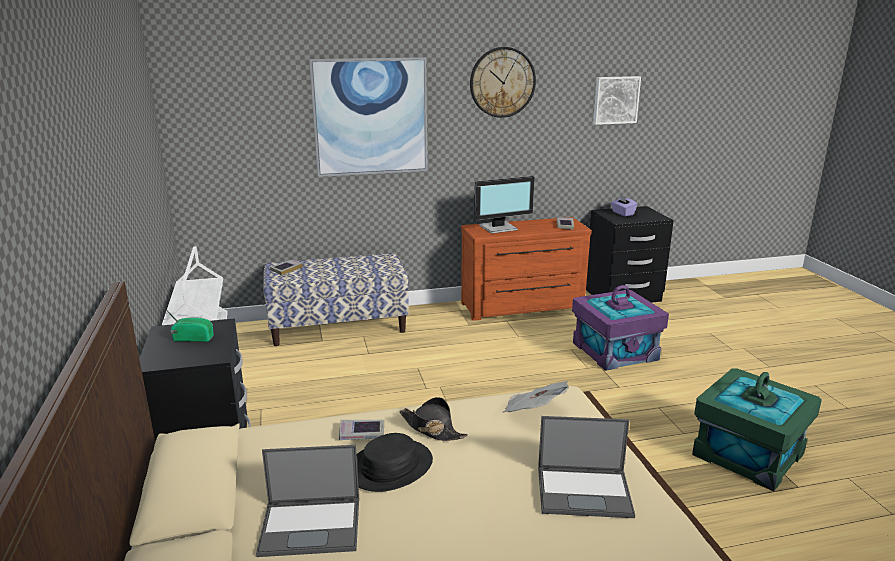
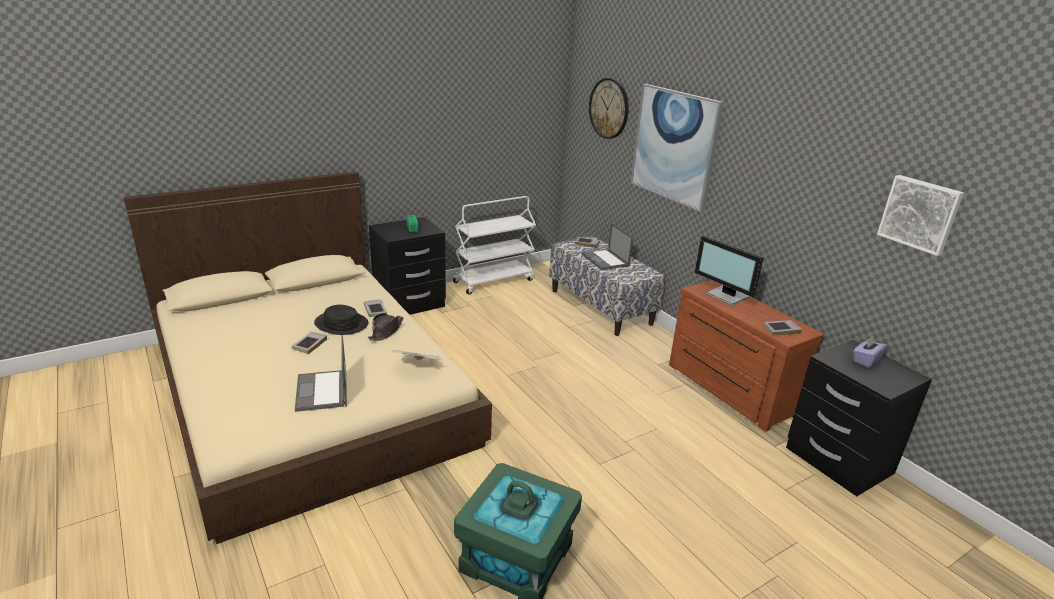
camera: 70 degrees right, 5 degrees up
laptop [256,445,359,557] -> laptop moved to [582,223,633,270]
wall clock [470,47,536,118] -> wall clock moved to [589,78,629,139]
purple storage box [572,285,669,371] -> none
none -> book [292,332,327,354]

